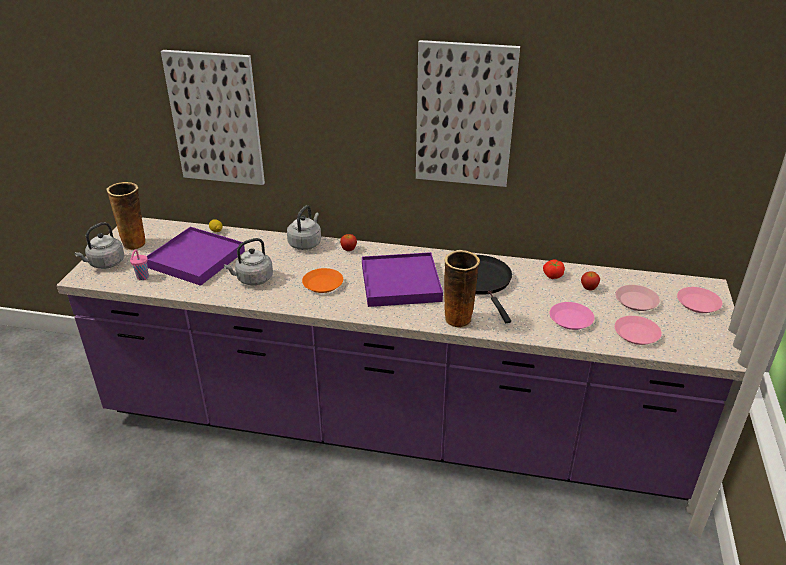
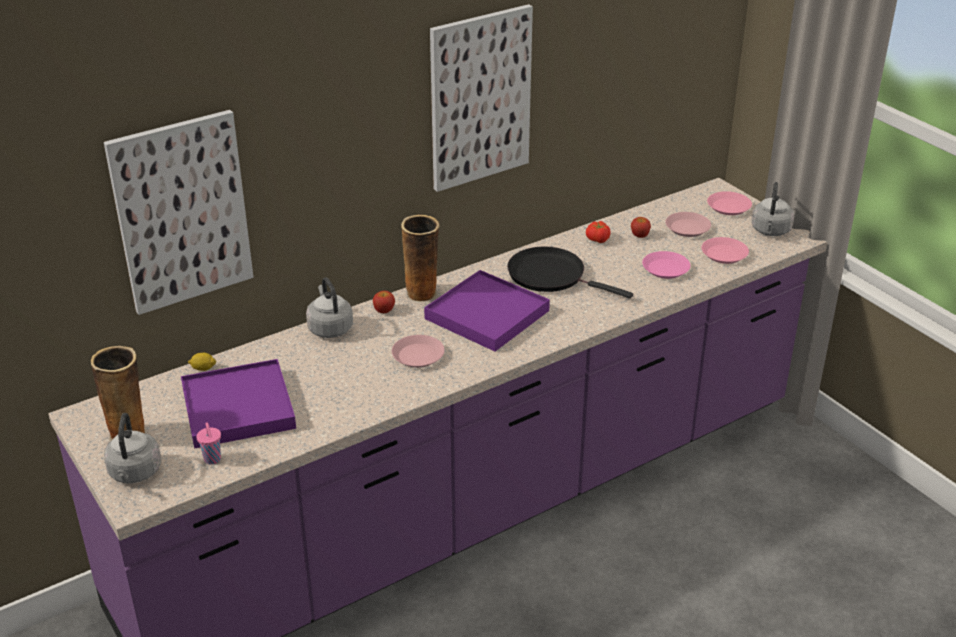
camera: 45 degrees left, 0 degrees up
grey kettle [224,238,273,285] -> grey kettle moved to [751,182,794,236]
orange plate [302,268,343,293] -> pink plate [392,335,445,368]
vase [444,250,480,329] -> vase moved to [401,215,440,303]

